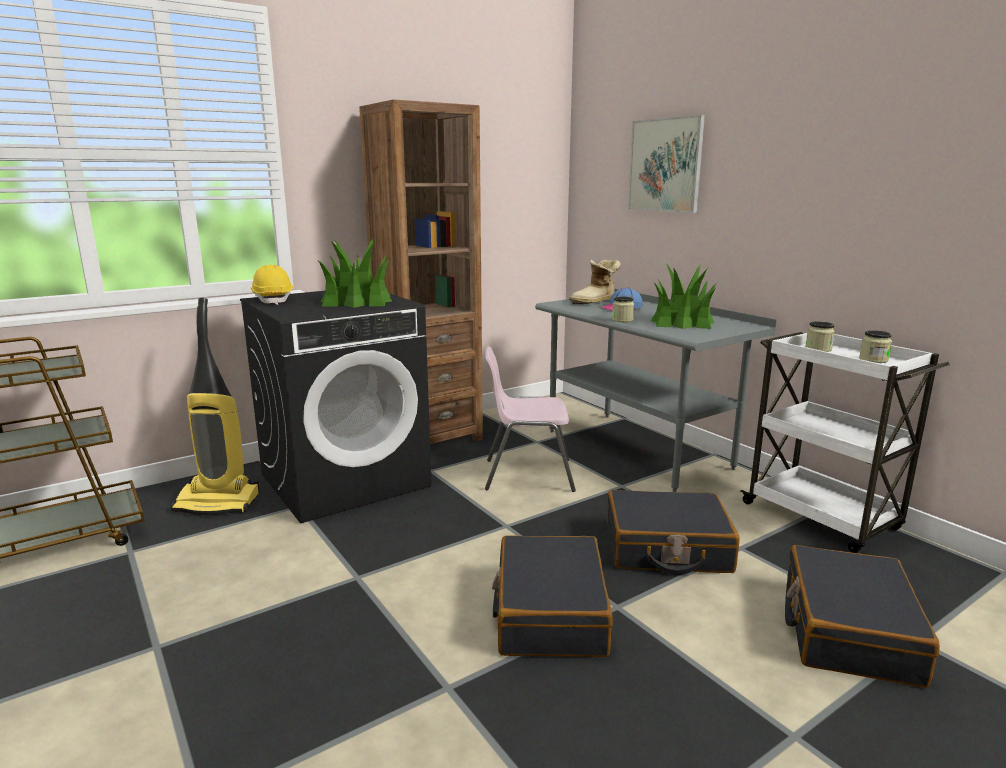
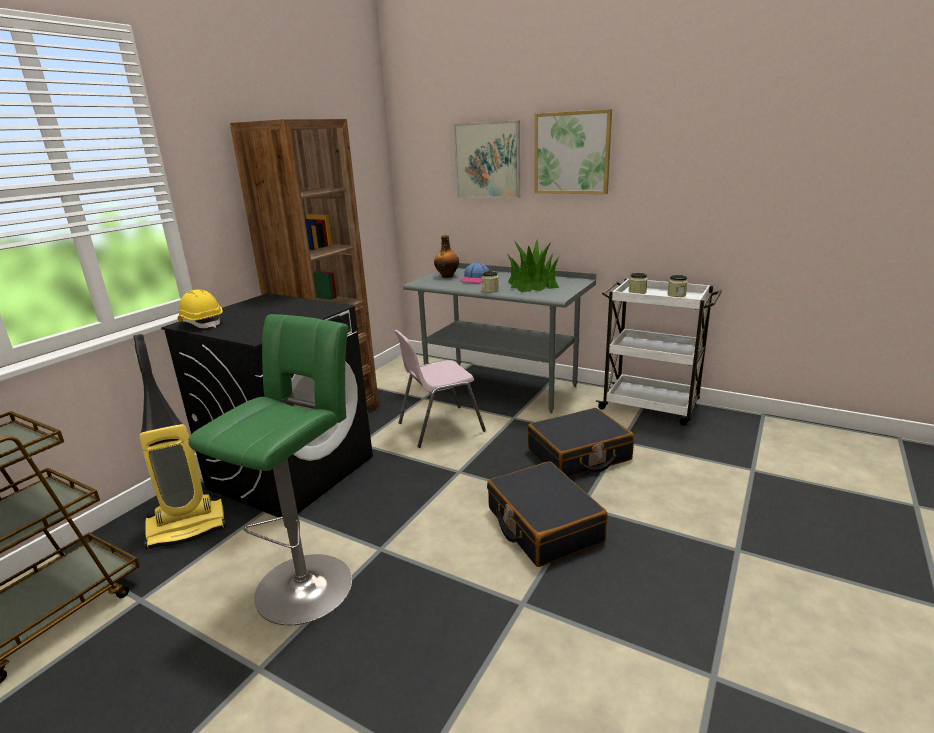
camera: 25 degrees left, 5 degrees up
potted plant [317,239,392,308] -> none
boot [569,259,621,304] -> bottle [434,235,459,278]
black suitcase [785,545,940,688] -> none
none -> green stool [188,314,352,625]
none -> picture [535,109,612,194]

